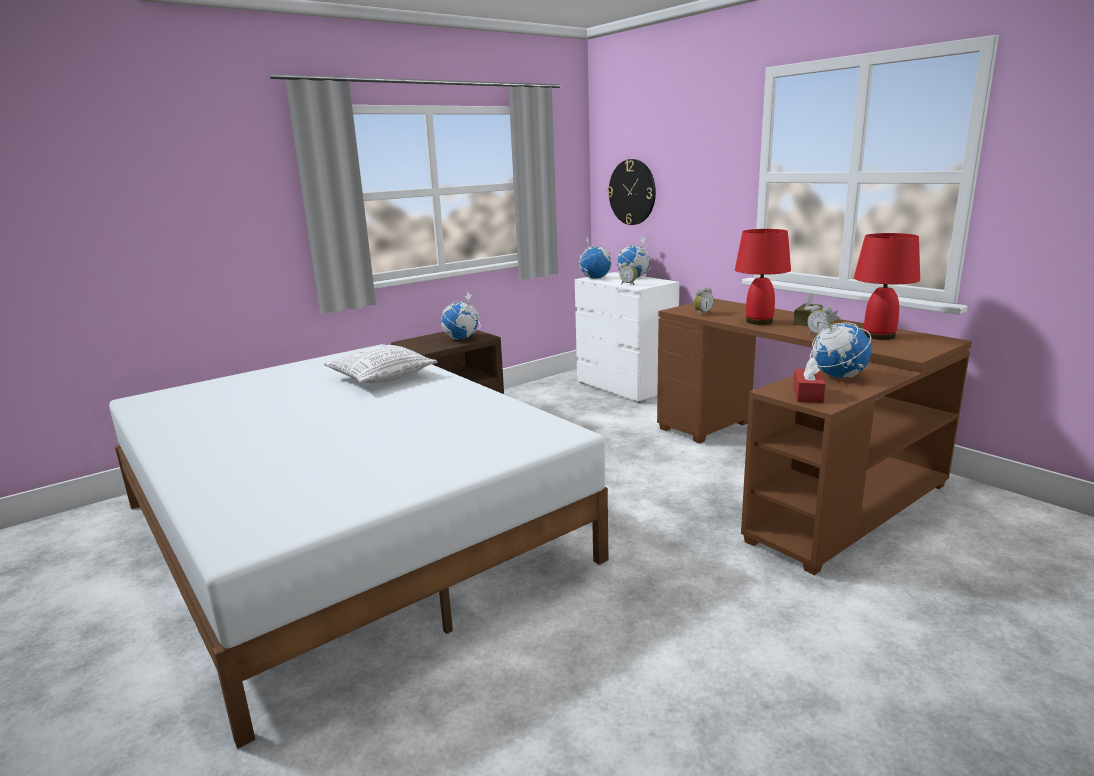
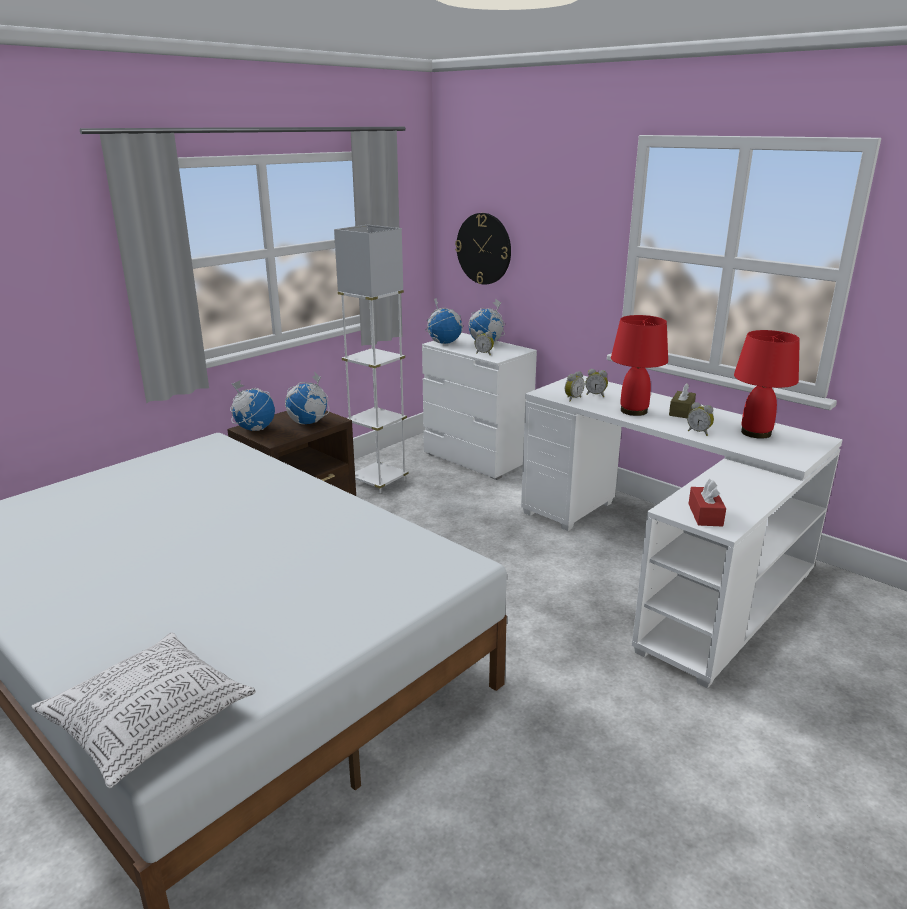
camera: 10 degrees left, 5 degrees up
pillow [323,345,437,383] -> pillow moved to [31,632,256,788]
brown desk [657,299,972,575] -> white desk [521,376,843,688]
globe [810,310,872,378] -> globe moved to [230,381,275,431]
none -> white floor lamp [334,225,408,493]
none -> alarm clock [585,369,608,397]

